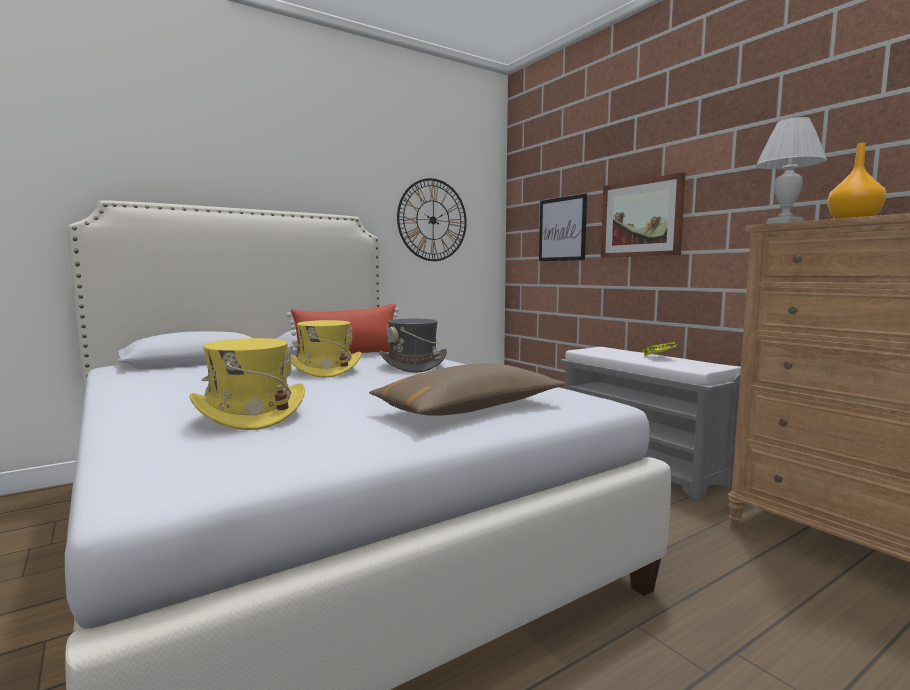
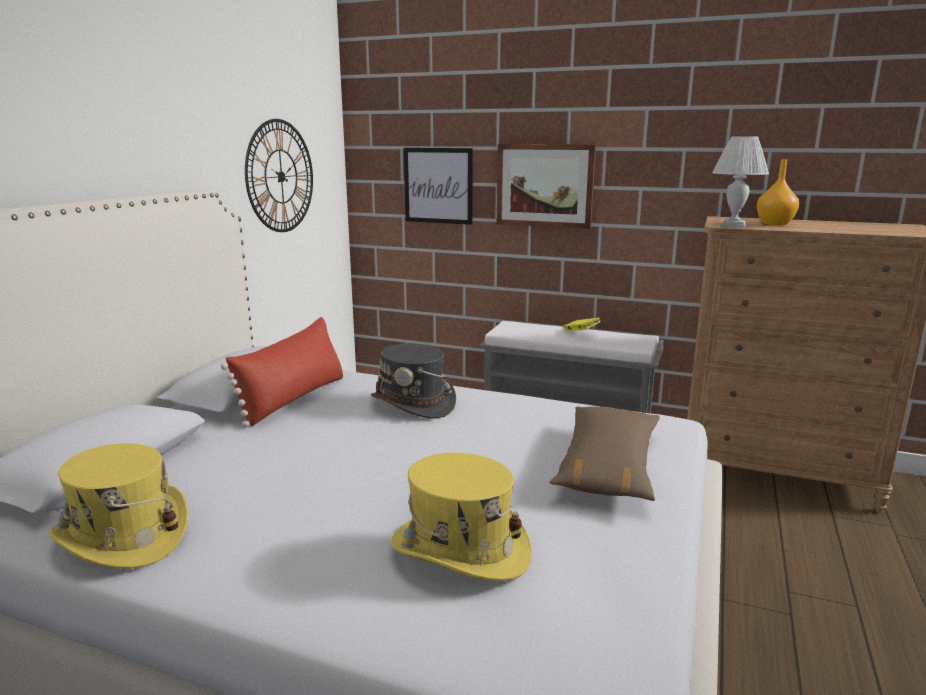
camera: 35 degrees left, 10 degrees up
yellow hat [291,320,361,378] -> yellow hat moved to [49,443,188,569]

